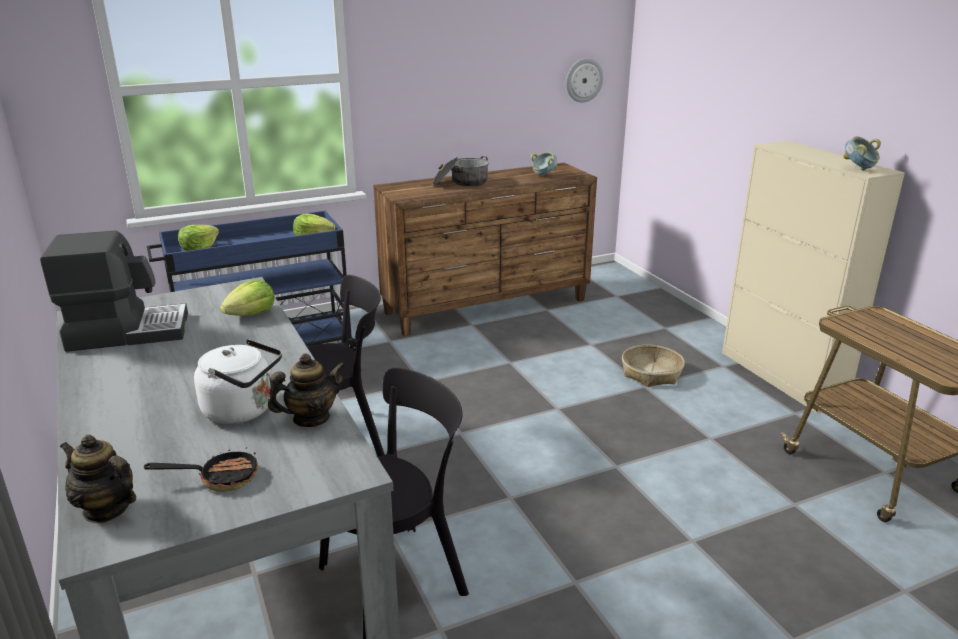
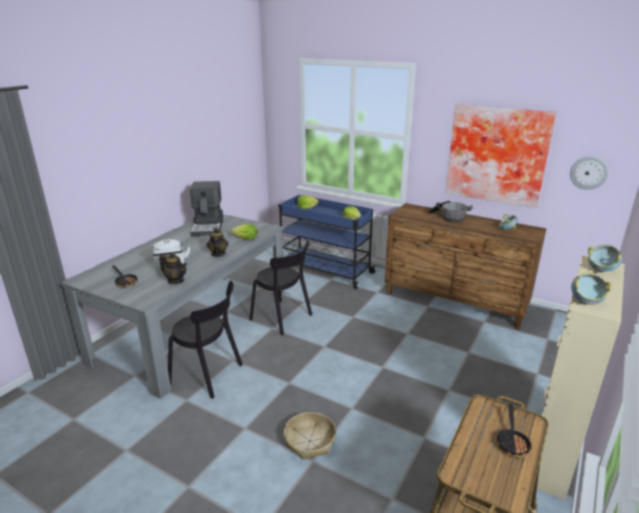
camera: 55 degrees right, 0 degrees up
coffee machine [40,230,188,352] -> coffee machine turned 45 degrees clockwise [190,181,223,237]
teapot [60,435,136,523] -> teapot moved to [206,227,229,257]
basket [622,345,685,387] -> basket moved to [284,412,336,460]
none -> picture [445,104,556,208]
none -> frying pan [496,404,532,458]
none -> bowl [588,245,622,272]

